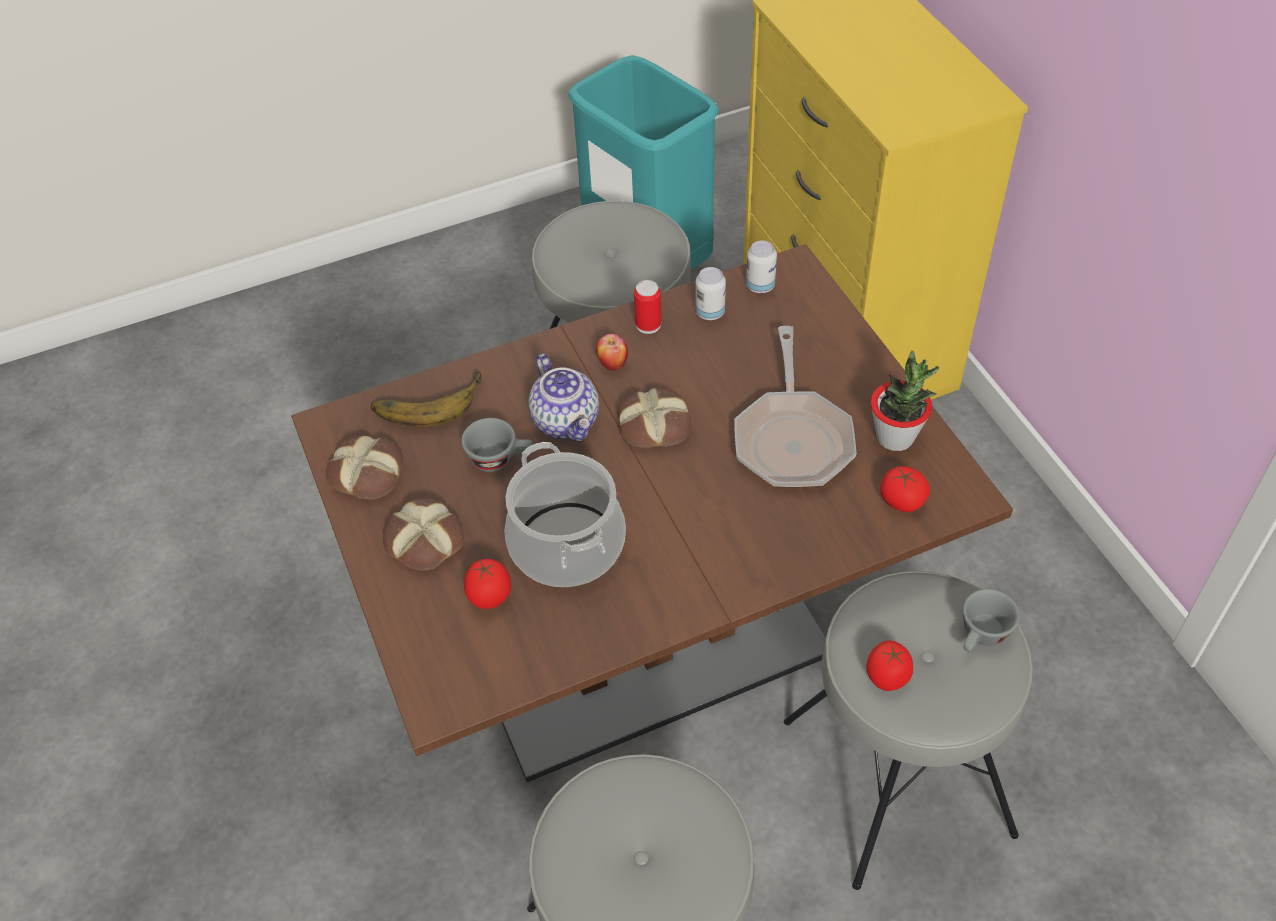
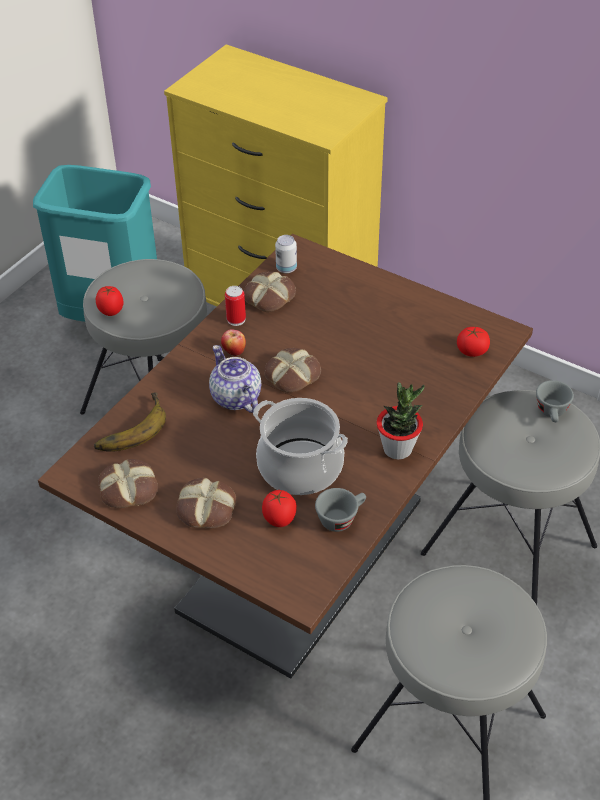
camera: 35 degrees left, 5 degrees down
grey cup [461,418,533,472] -> grey cup moved to [315,488,366,532]
teapot [529,354,599,442] -> teapot turned 150 degrees counterclockwise [209,345,261,413]
can [696,267,726,320] -> bread [244,271,296,312]
frying pan [734,326,857,488] -> none
tomato [866,641,913,691] -> tomato moved to [96,286,123,316]
potted plant [870,351,939,451] -> potted plant moved to [376,382,425,460]

